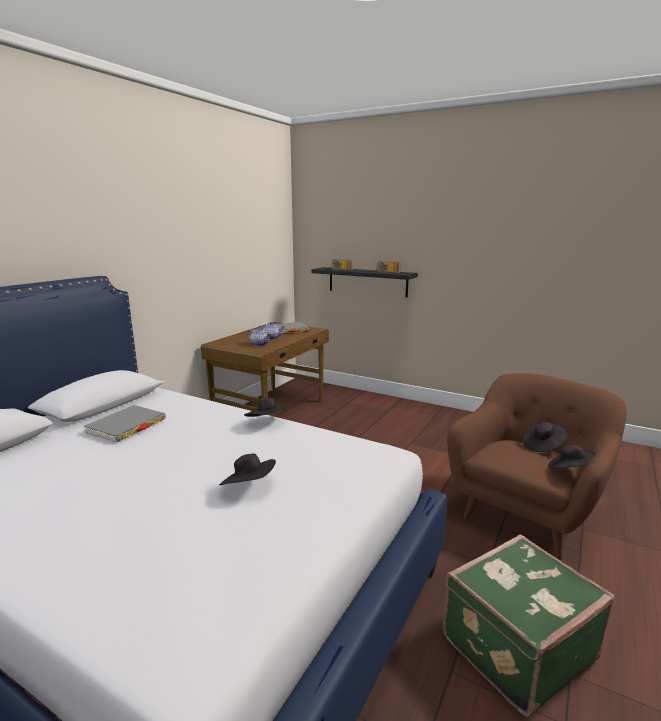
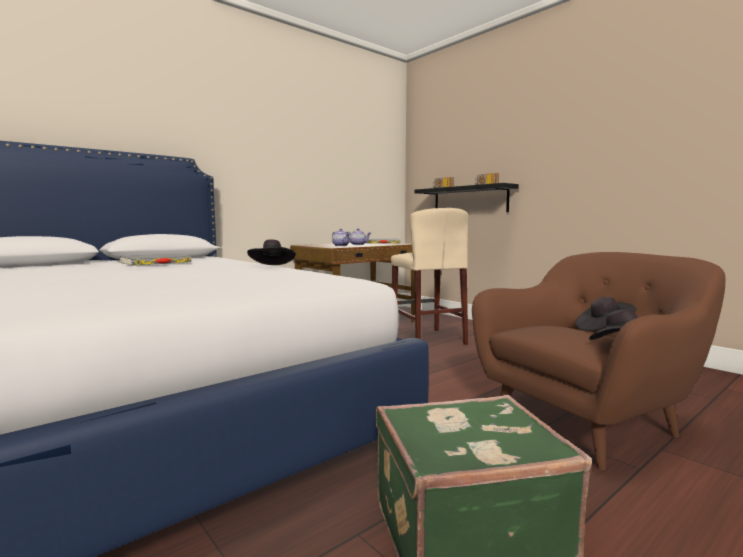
camera: 20 degrees right, 10 degrees down
black hat [219,453,276,485] -> none
none -> beige stool [391,208,468,345]

